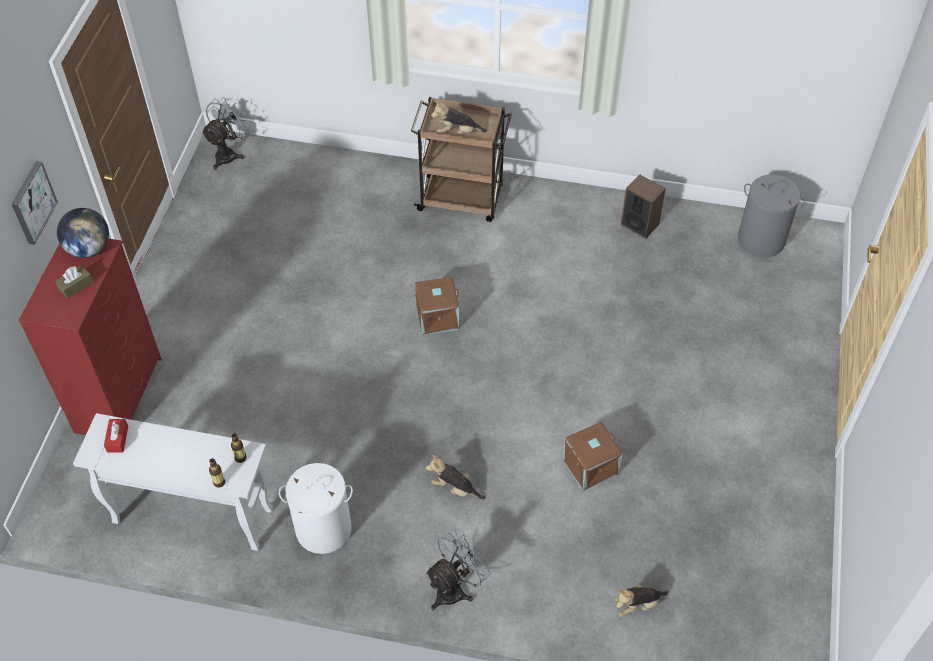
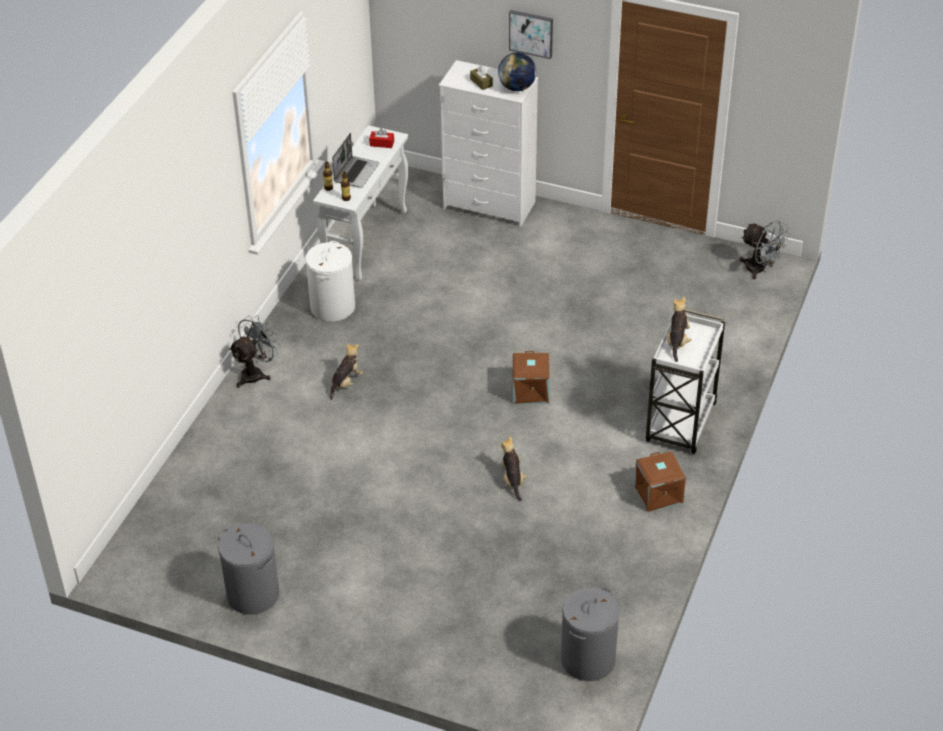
camera: 100 degrees right, 10 degrees down
red dresser [19,238,161,435] -> white dresser [439,60,538,227]
brown cart [411,97,512,222] -> white cart [645,309,725,454]
grey fan [425,529,490,610] -> grey fan turned 105 degrees counterclockwise [229,315,281,388]
brown storage box [563,422,622,491] -> brown storage box moved to [634,451,686,512]
plush toy [615,585,668,617] -> plush toy moved to [501,436,527,501]
speaker [621,174,666,239] -> none
none -> grey laundry basket [218,524,279,614]
none -> laptop [332,133,379,188]

